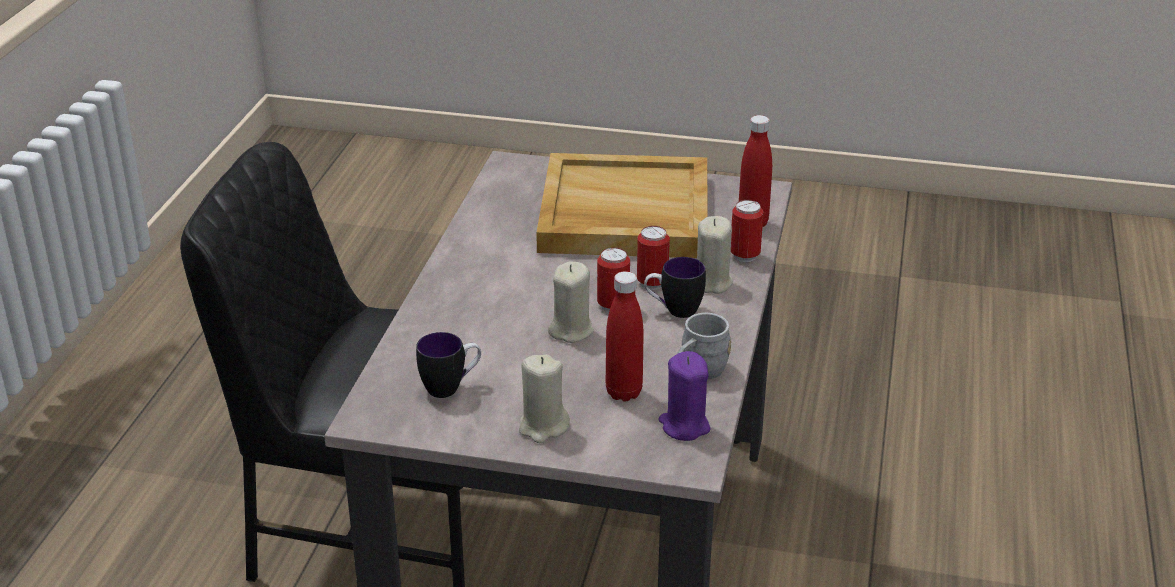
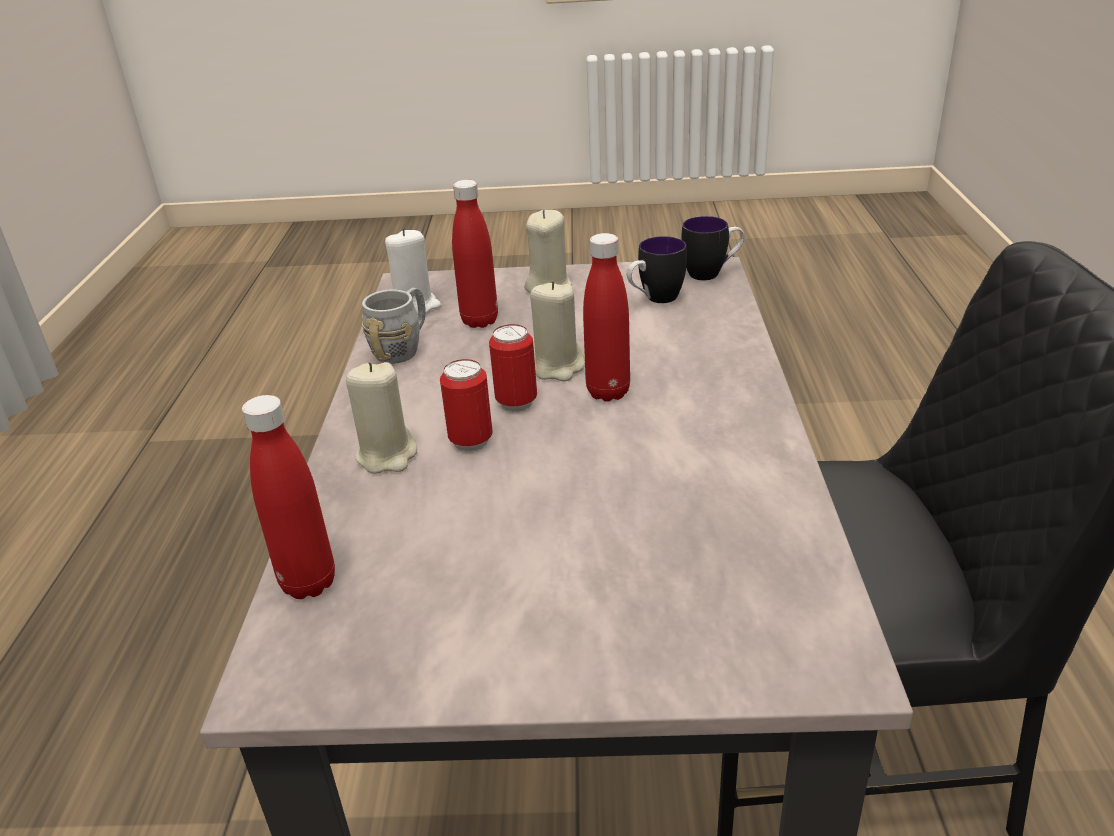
camera: 170 degrees right, 0 degrees up
beige tray [536,153,708,258] -> none
mug [644,257,706,318] -> mug moved to [681,216,744,280]
purple candle [658,351,710,441] -> white candle [385,228,441,315]
can [731,200,763,262] -> none
none -> red bottle [583,233,630,402]

